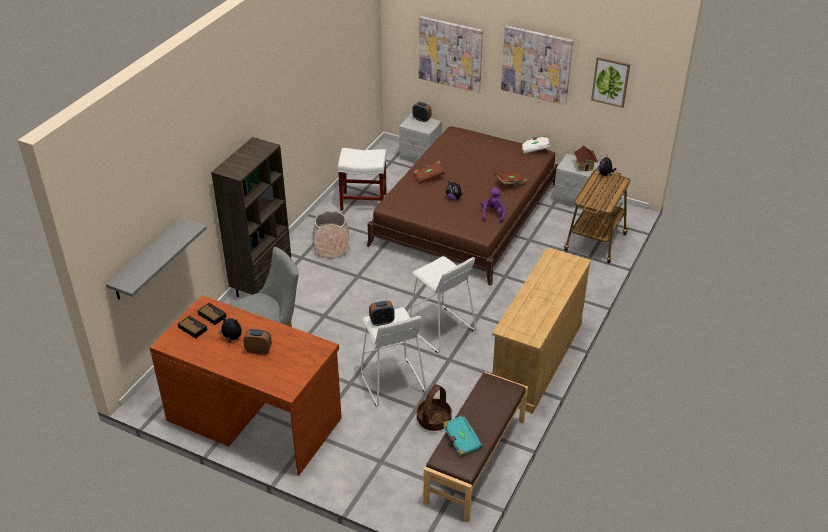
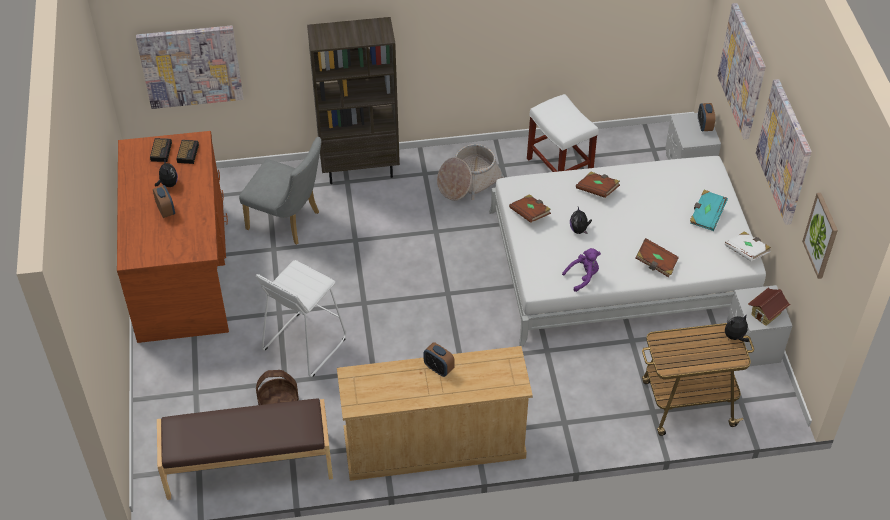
camera: 55 degrees right, 10 degrees up
grey shelf [106,218,207,300] -> picture [136,25,244,109]
brown bed [367,126,558,286] -> white bed [489,156,766,346]
alarm clock [369,301,395,326] -> alarm clock moved to [423,342,455,377]
white stool [409,256,477,353] -> none
turquoise book [443,414,482,457] -> turquoise book moved to [690,190,728,231]
none -> brown book [509,194,551,223]

